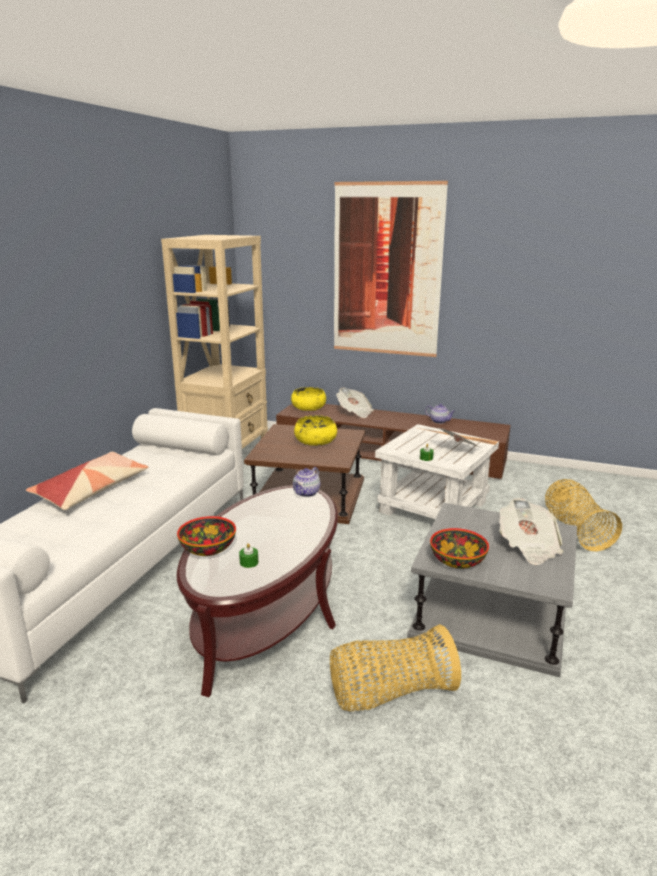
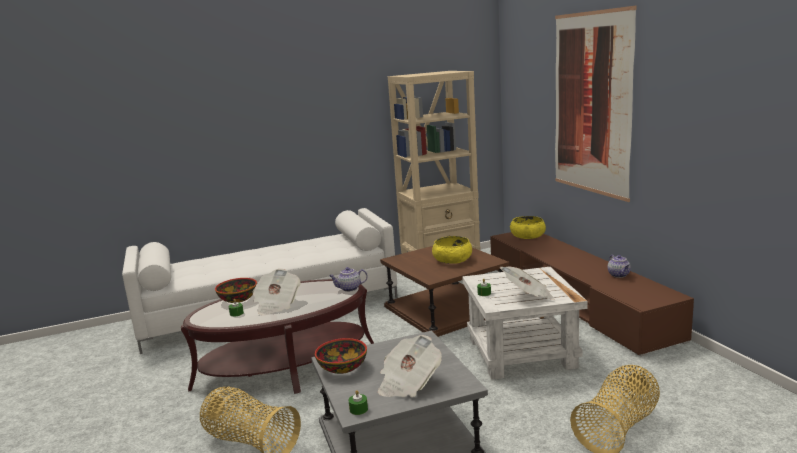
camera: 50 degrees right, 5 degrees down
pillow [26,452,149,510] -> none
newspaper [336,388,374,418] -> newspaper moved to [253,269,301,315]
none -> green candle [349,390,368,415]

